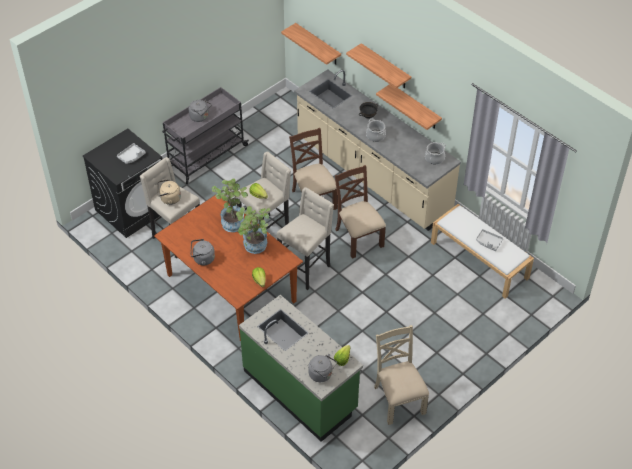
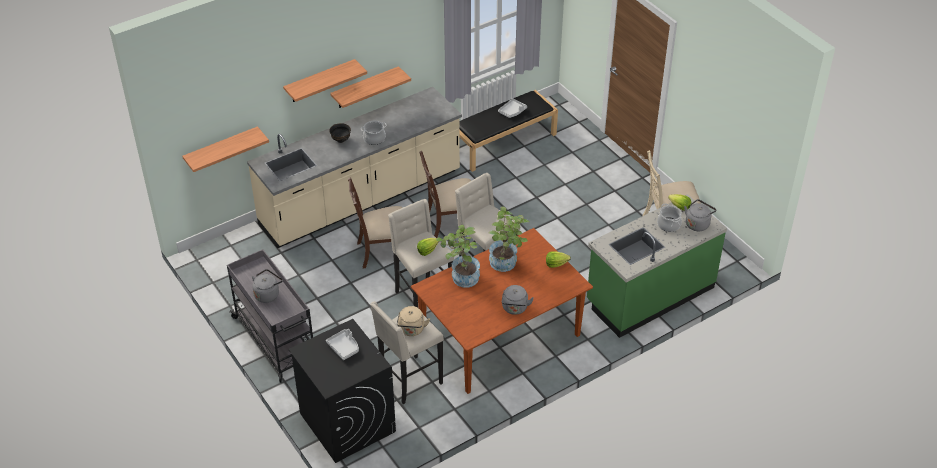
camera: 80 degrees left, 5 degrees down
cooking pot [425,142,446,164] -> cooking pot moved to [657,203,682,232]
white bench [431,204,534,299] -> black bench [459,90,558,172]

